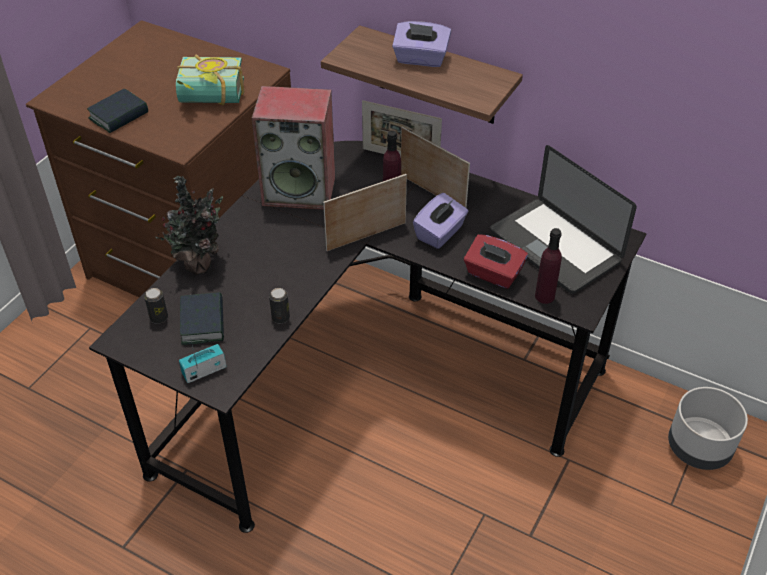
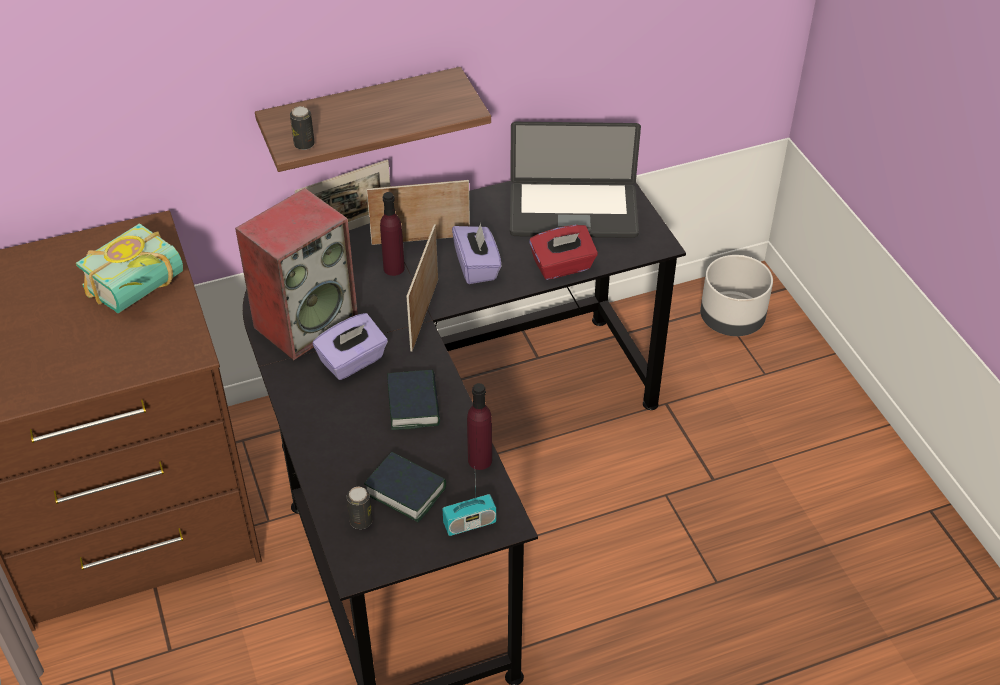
camera: 50 degrees left, 0 degrees up
book [87,88,148,133] -> book moved to [387,370,440,430]
potted plant [155,176,223,275] -> none
radio [179,340,226,383] -> radio turned 120 degrees counterclockwise [443,480,496,536]
can [269,288,290,323] -> can moved to [290,106,315,150]
purple tissue box [392,21,451,67] -> purple tissue box moved to [313,313,388,380]
purple bottle [535,228,562,304] -> purple bottle moved to [467,383,492,470]

